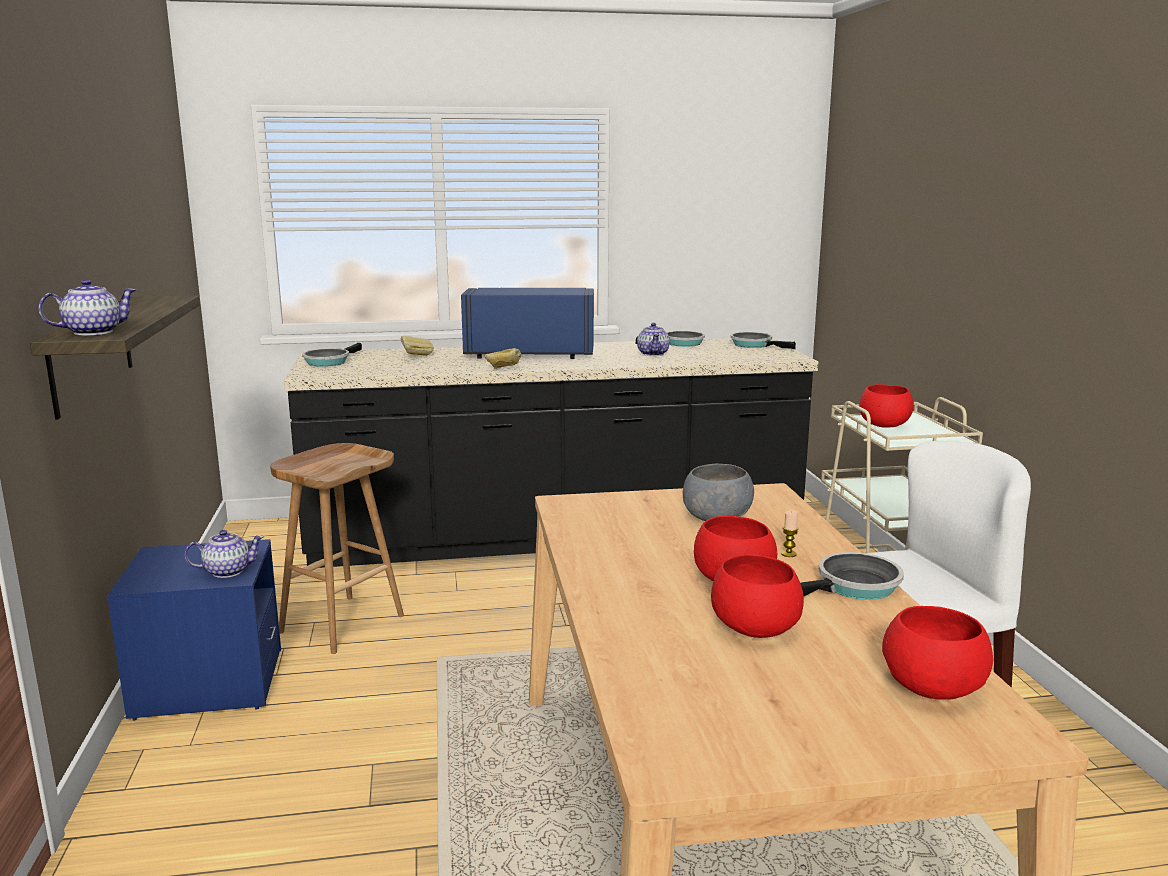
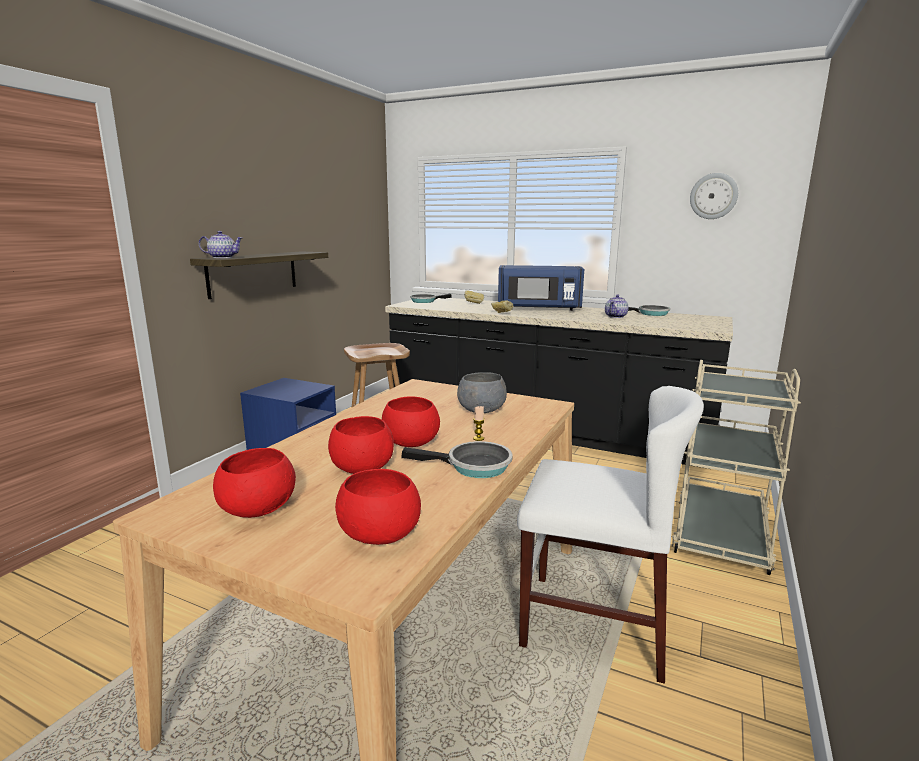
camera: 35 degrees right, 0 degrees up
teapot [185,530,264,578] -> none
blue microwave [461,288,594,359] -> blue microwave turned 150 degrees clockwise [498,265,584,311]
frying pan [731,332,796,349] -> none
red bowl [859,384,914,428] -> red bowl moved to [213,448,296,518]
none -> wall clock [690,173,738,219]

